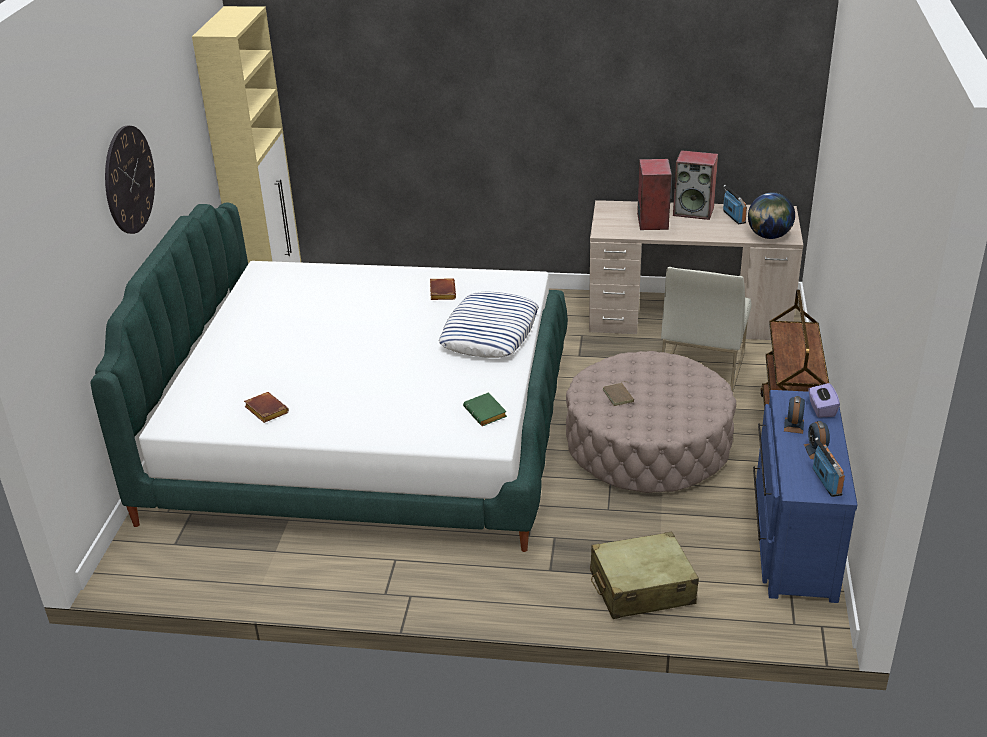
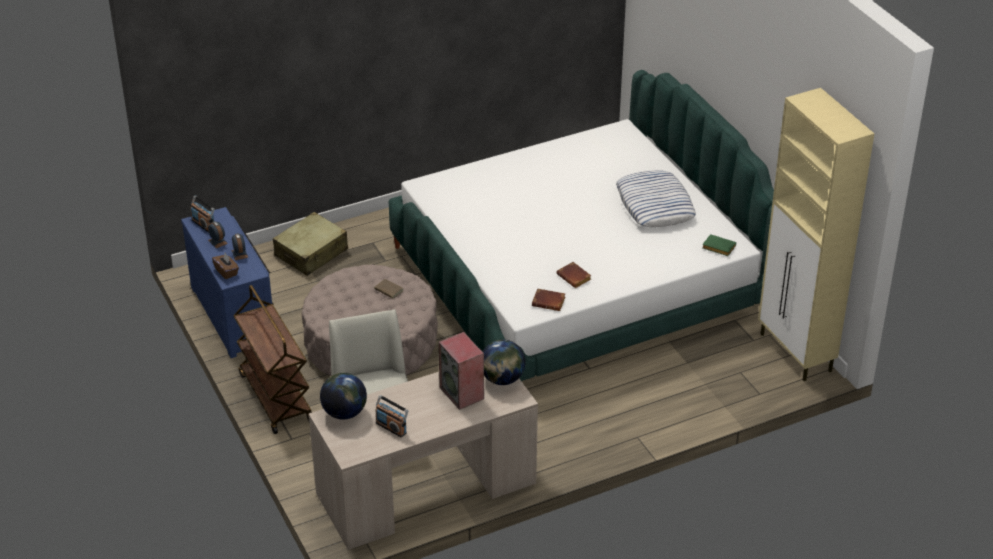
camera: 145 degrees right, 5 degrees up
wall clock [105,126,155,234] -> none
brown book [244,392,289,423] -> brown book moved to [532,288,565,311]
pillow [439,292,539,358] -> pillow moved to [616,170,696,227]
green book [463,392,507,426] -> green book moved to [702,234,736,256]
speaker [673,150,718,220] -> none
purple tissue box [808,383,840,418] -> brown tissue box [212,253,239,279]
none -> globe [483,340,526,385]

